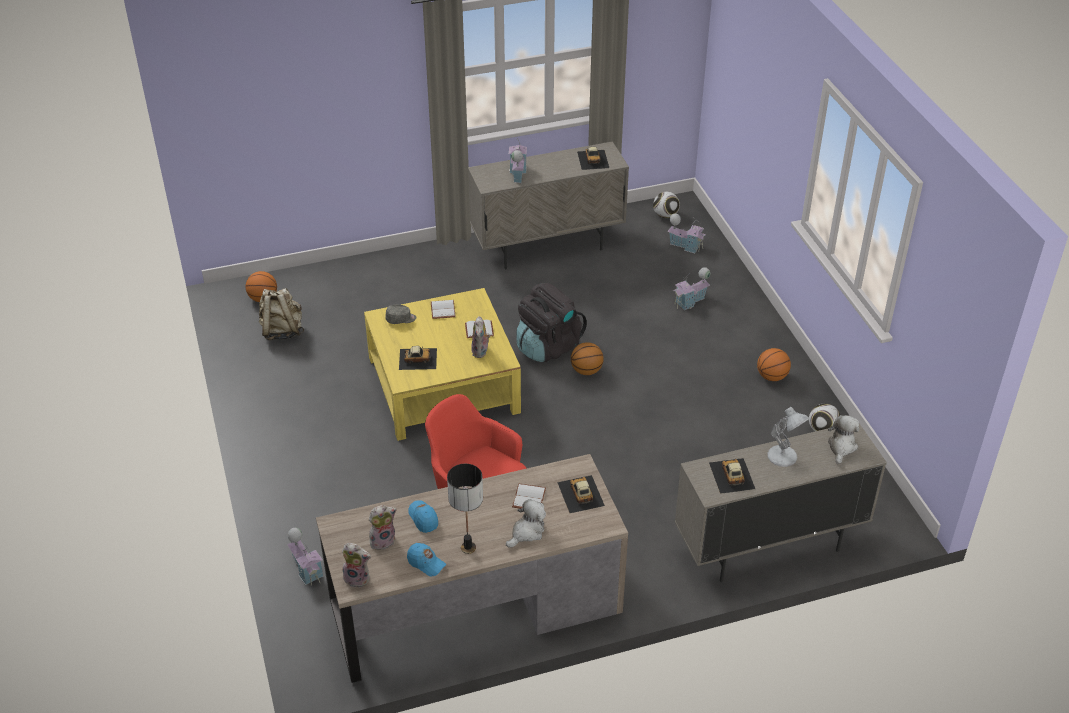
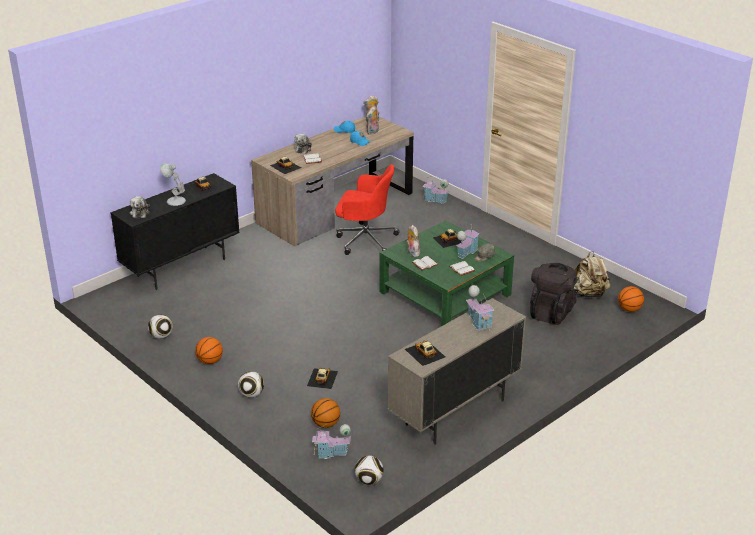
camera: 155 degrees right, 10 degrees down
yellow coffee table [364,288,521,441] -> green coffee table [379,221,514,326]
table lamp [447,464,483,554] -> none
black backpack [516,283,587,362] -> black backpack moved to [530,263,577,325]
basketball [571,342,604,375] -> basketball moved to [311,398,340,428]
toy house [673,267,710,310] -> toy house moved to [456,223,479,259]
beige cabinet [675,423,887,582] -> black cabinet [110,173,240,290]
none -> football [238,371,264,398]
none -> toy car [307,368,338,389]

